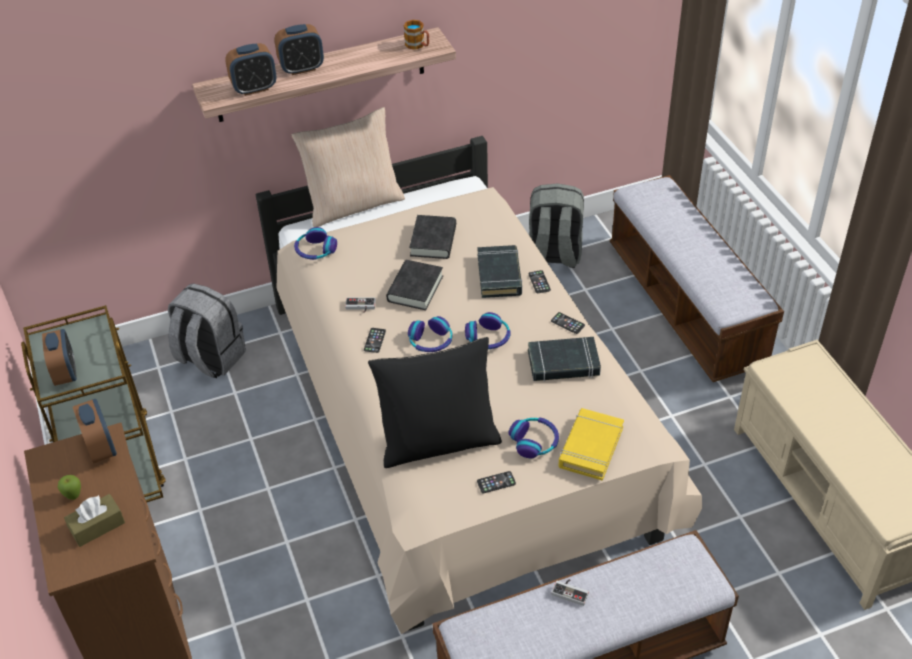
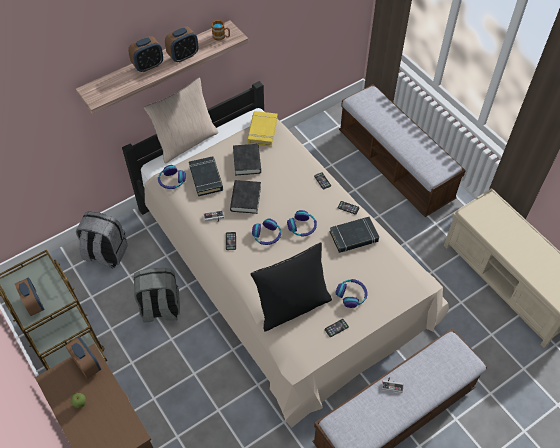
camera: 15 degrees left, 10 degrees up
brown tissue box [64,494,125,547] -> none
alarm clock [225,43,276,96] -> alarm clock moved to [165,26,198,63]
black book [477,245,522,298] -> black book moved to [189,156,223,196]
grey backpack [529,183,584,268] -> grey backpack moved to [134,268,180,322]
yellow book [559,408,624,481] -> yellow book moved to [247,111,278,147]

